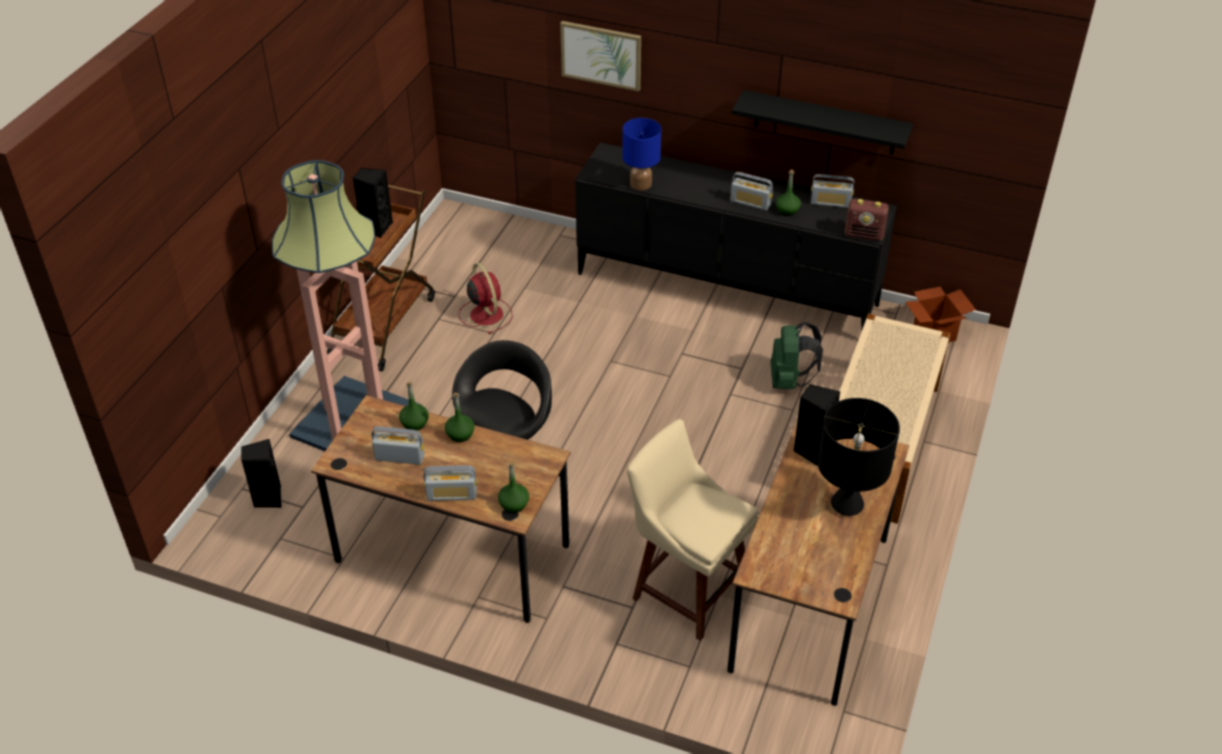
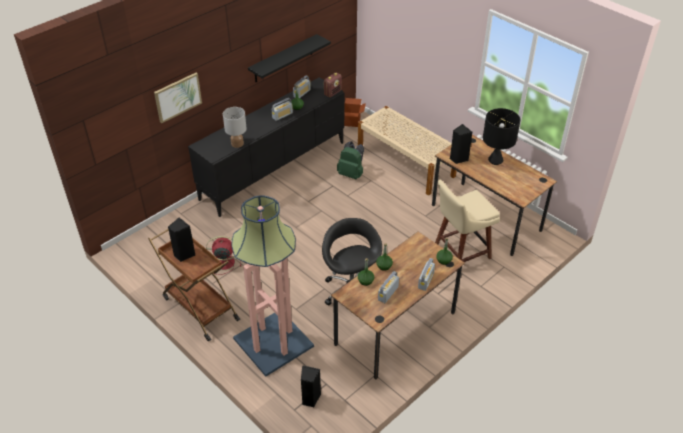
camera: 65 degrees left, 0 degrees up
blue table lamp [622,118,661,190] -> grey table lamp [223,107,247,148]

